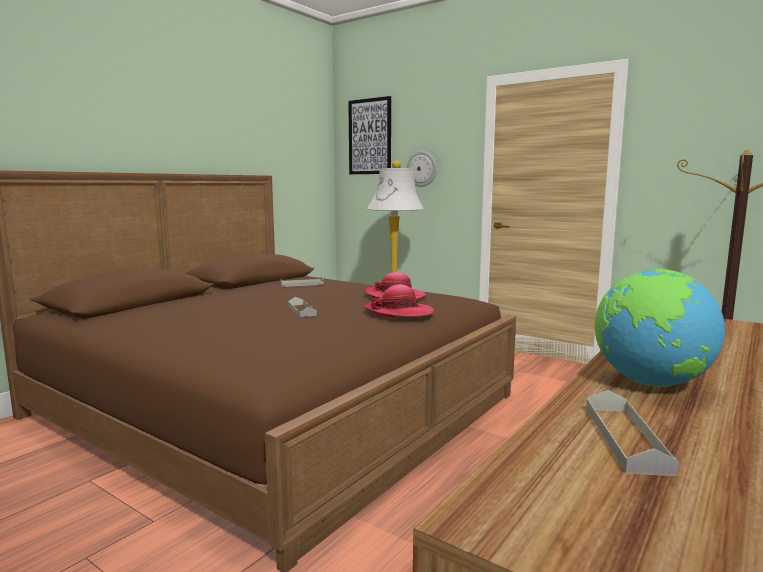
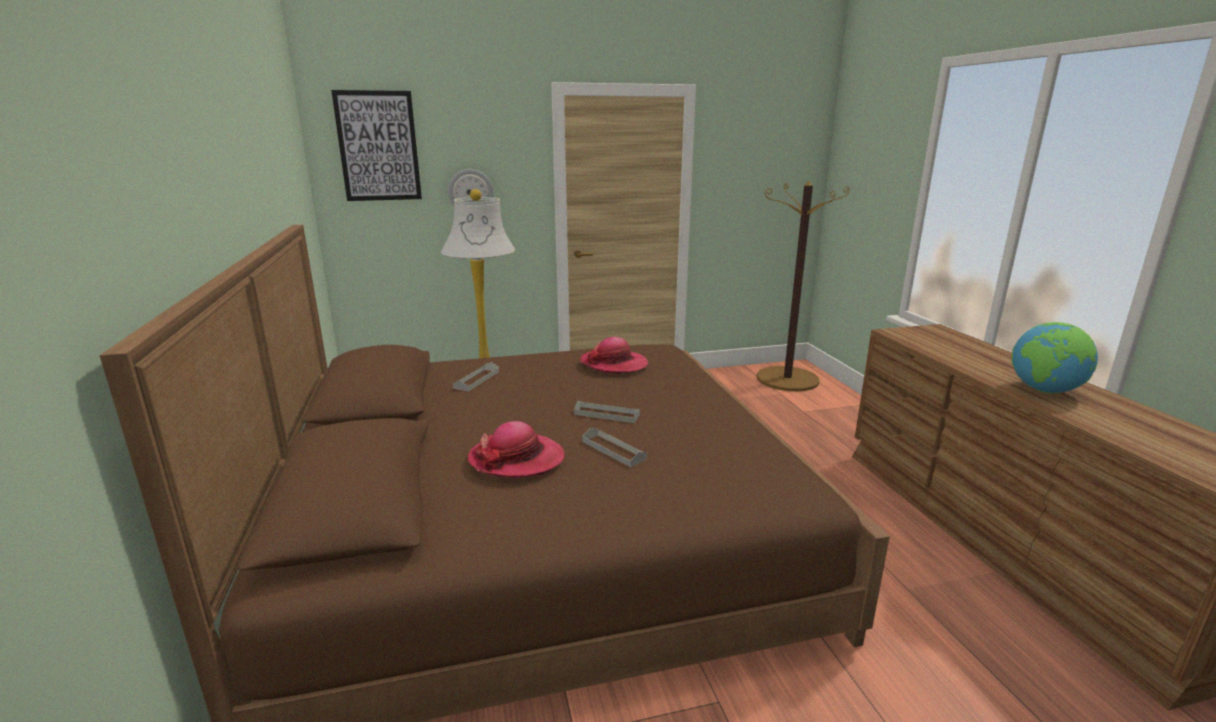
camera: 50 degrees left, 10 degrees up
hat [364,284,434,318] -> hat moved to [468,421,564,478]
grey tray [586,390,679,477] -> grey tray moved to [582,428,647,467]

